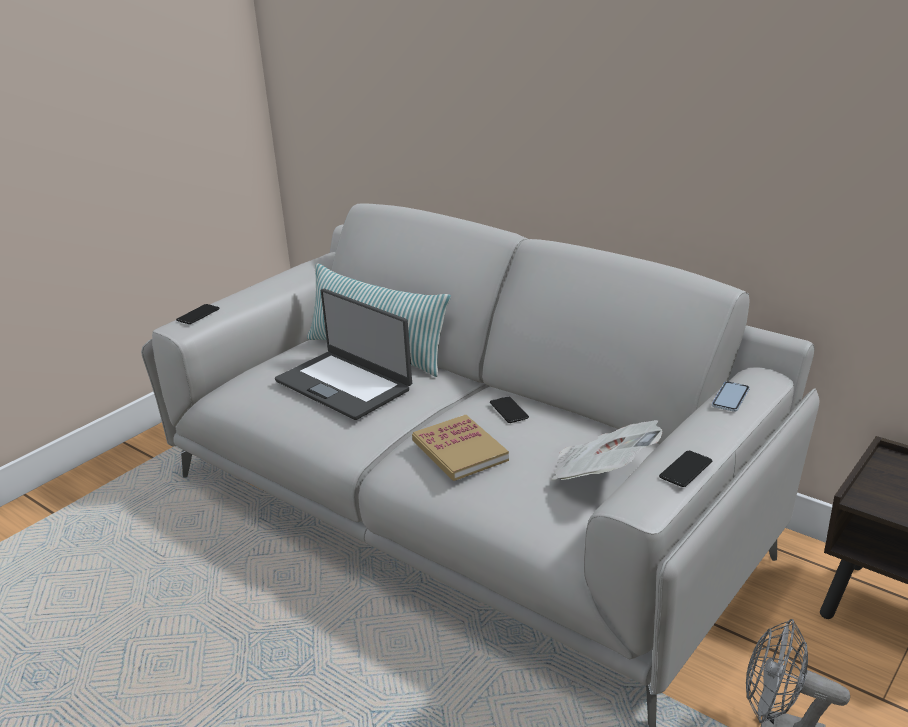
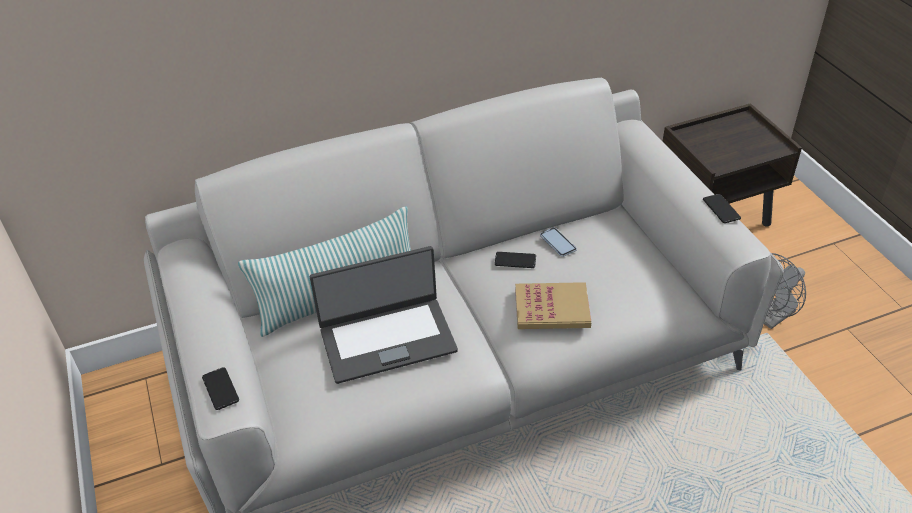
camera: 60 degrees left, 15 degrees up
newspaper [551,420,663,480] -> none
phone [712,381,750,412] -> phone moved to [540,227,577,257]

